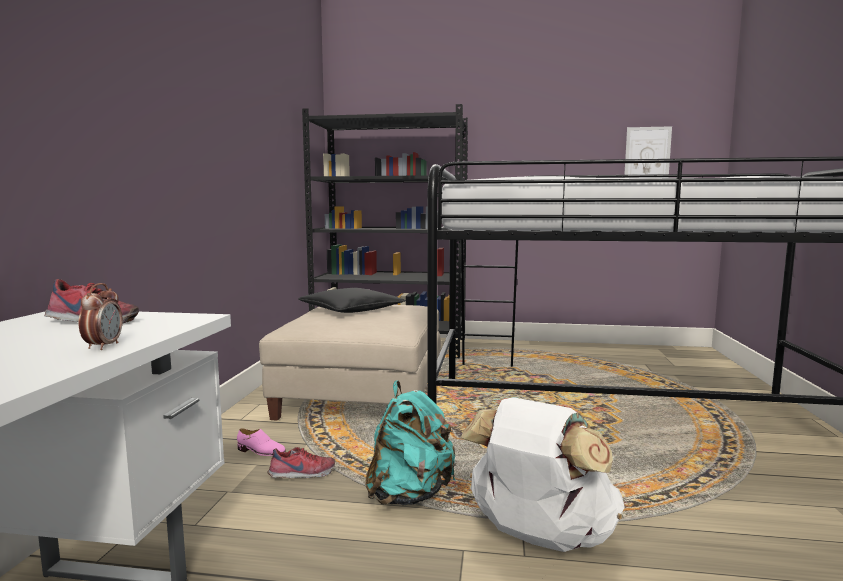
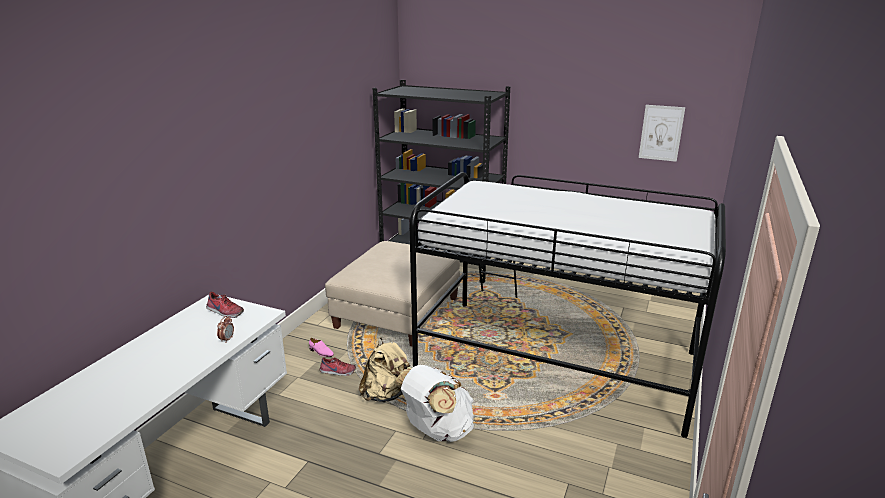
camera: 15 degrees right, 15 degrees up
black pillow [298,288,406,313] -> none
turquoise backpack [365,380,455,506] -> beige backpack [359,337,411,402]

